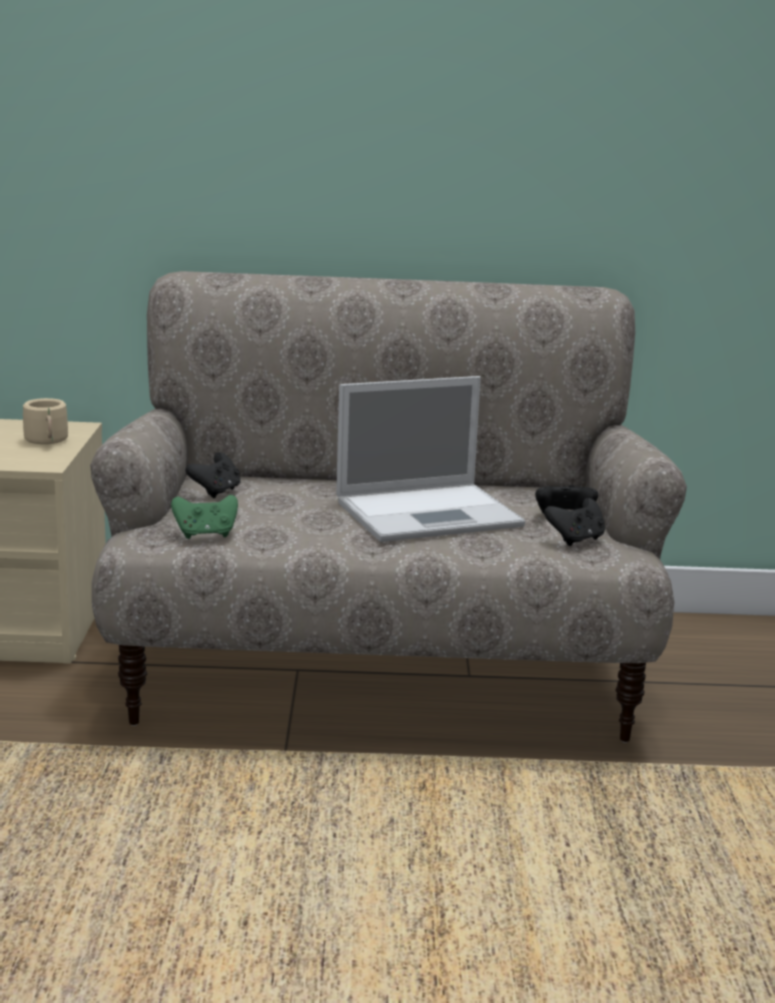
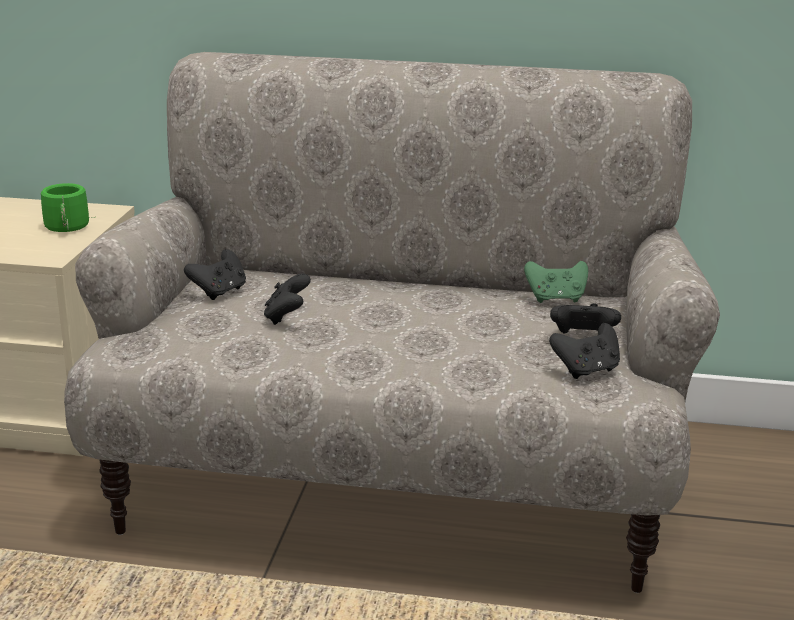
camera: 10 degrees right, 5 degrees up
beige mug [23,398,68,444] -> green mug [41,183,94,232]
green game controller [171,495,238,539] -> green game controller moved to [524,261,588,303]
laptop [336,376,525,542] -> none
none -> black game controller [264,273,311,325]

